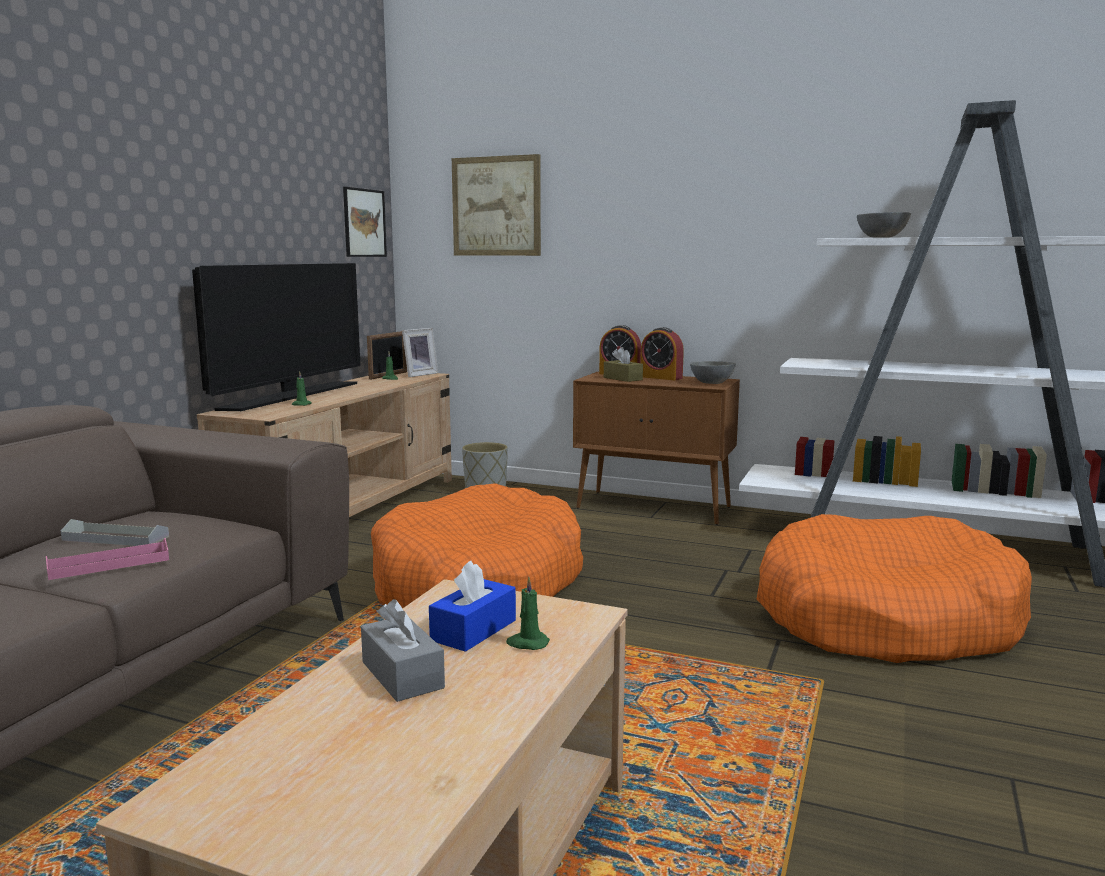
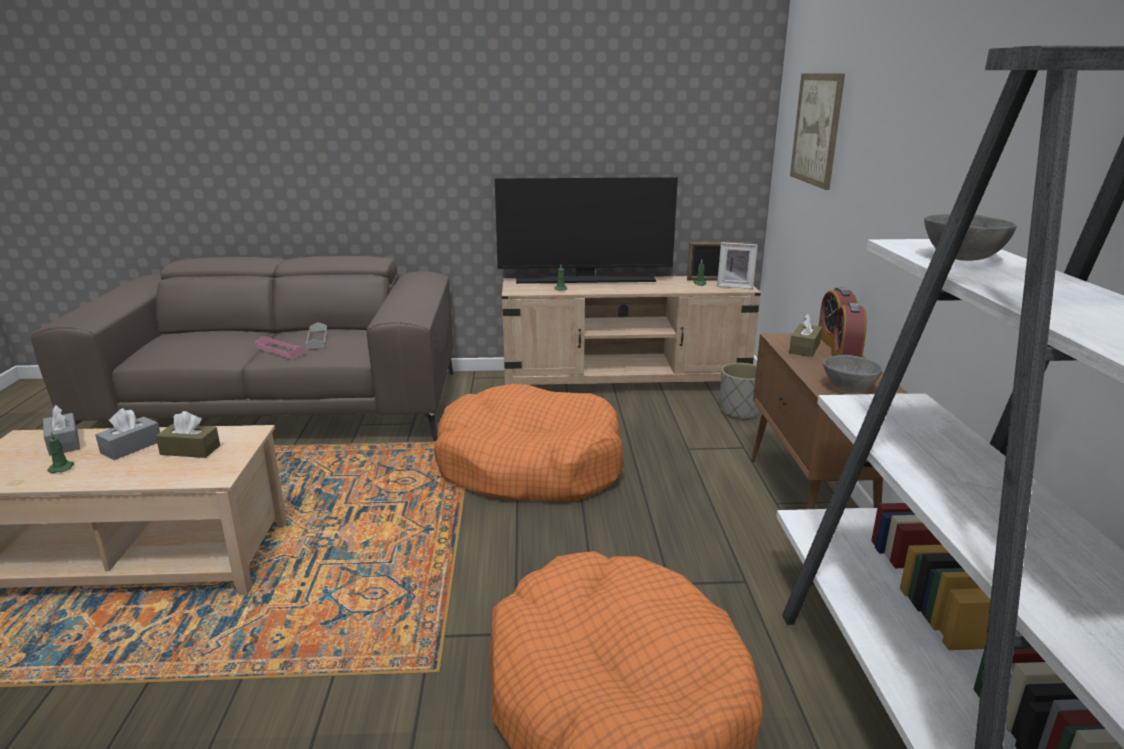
camera: 65 degrees right, 10 degrees up
picture [343,187,387,257] -> none
blue tissue box [429,561,516,652] -> brown tissue box [156,411,220,458]
green candle [506,577,550,650] -> green candle moved to [48,431,74,473]
none -> grey tissue box [43,405,80,456]

